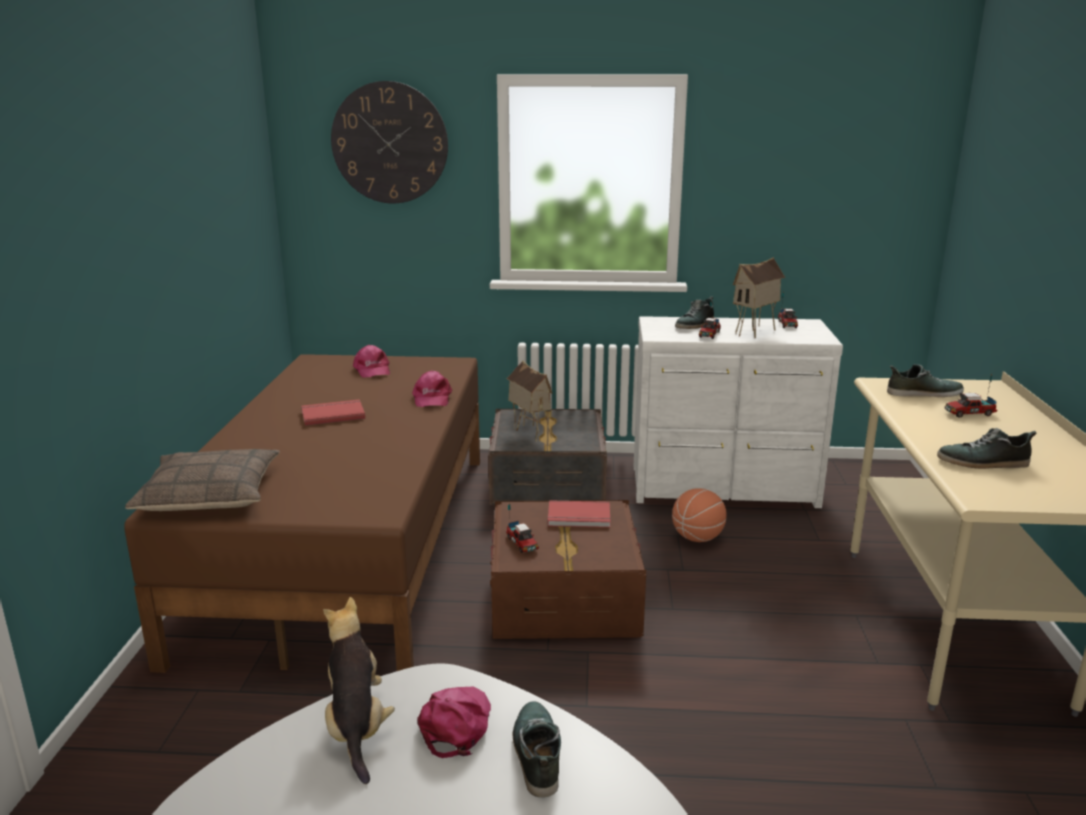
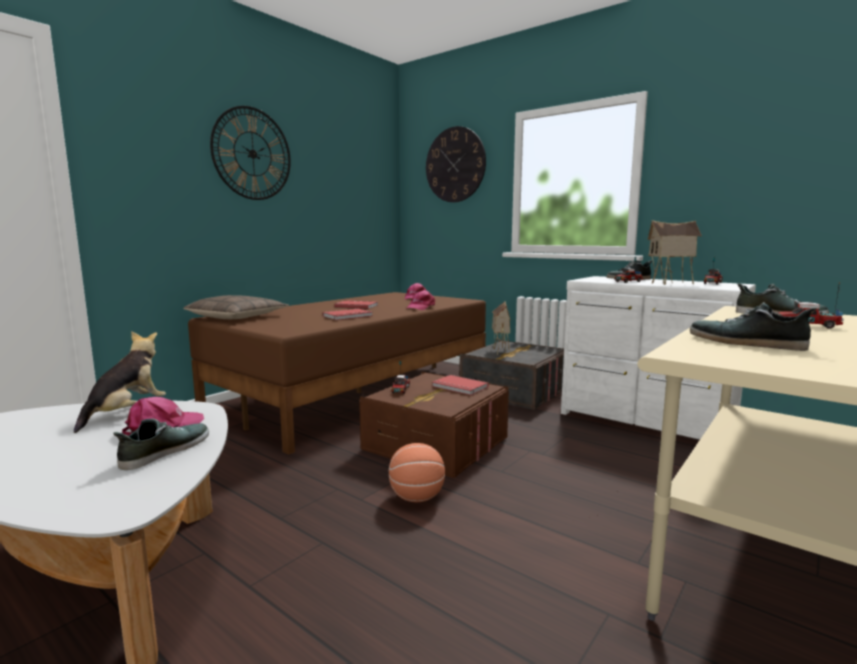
camera: 35 degrees right, 10 degrees down
basketball [672,488,727,542] -> basketball moved to [389,443,445,502]
none -> wall clock [210,106,291,200]
none -> red book [322,309,372,320]

